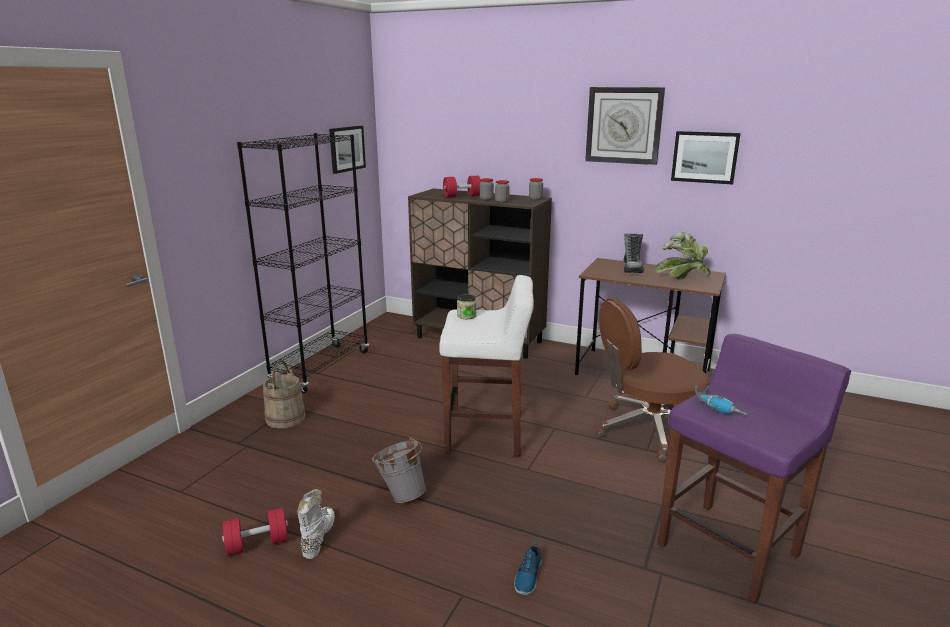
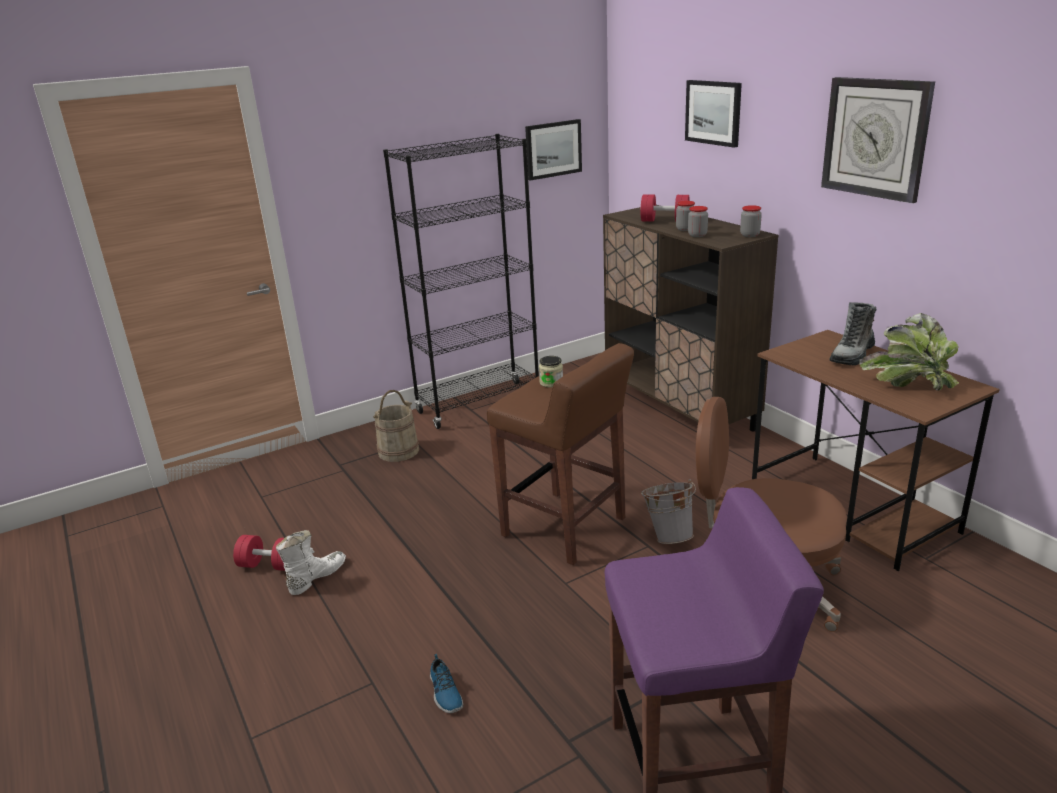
camera: 35 degrees right, 5 degrees up
grey bucket [372,437,426,503] -> grey bucket moved to [641,479,696,544]
white stool [439,275,534,456] -> brown stool [487,343,634,565]
shoe [514,541,542,595] -> shoe turned 75 degrees counterclockwise [430,654,463,713]
picture [671,131,741,185] -> picture moved to [685,80,742,148]
power drill [695,385,747,415] -> none

